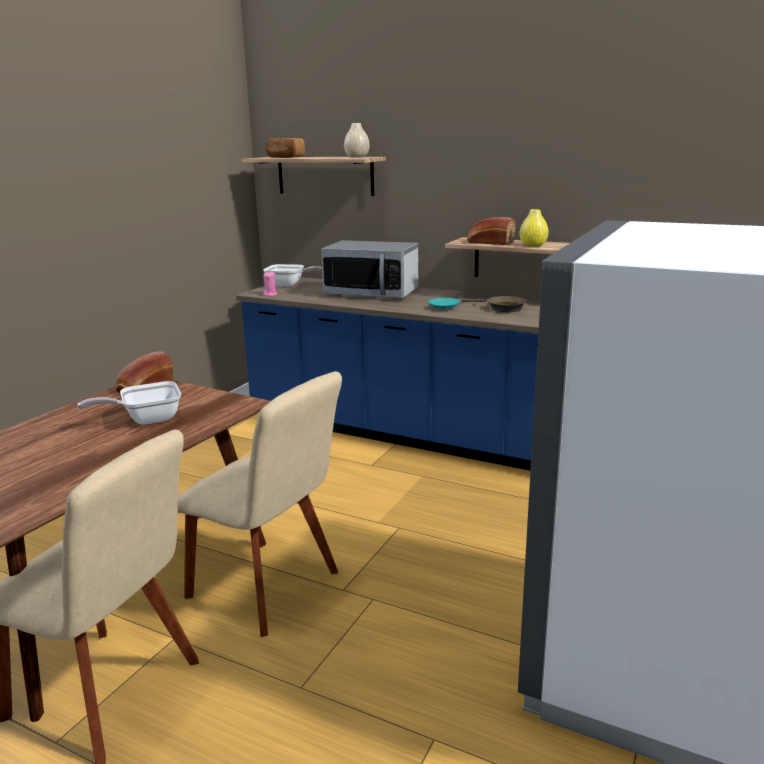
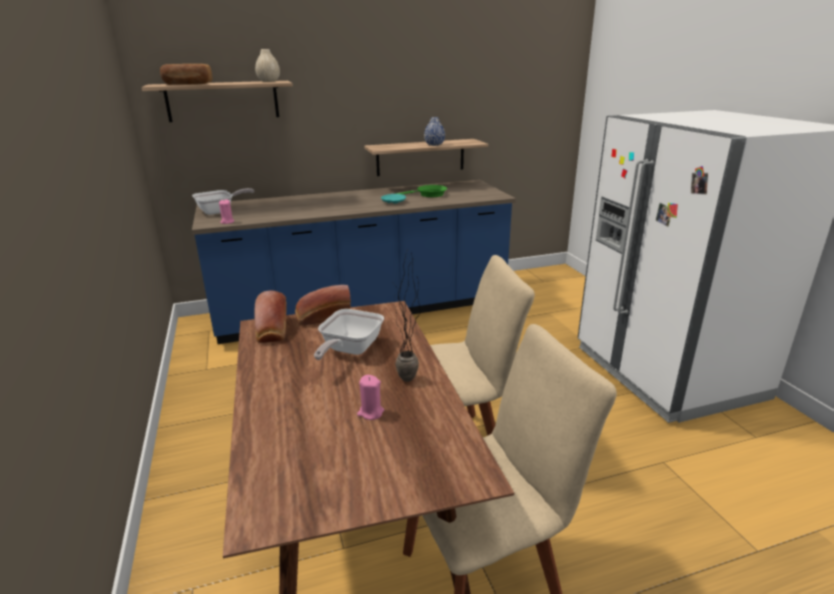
camera: 45 degrees left, 5 degrees up
microwave [321,240,418,299] -> none
brown frying pan [462,296,527,312] -> green frying pan [395,185,447,197]
bread [467,217,516,245] -> bread moved to [295,285,351,325]
yellow vase [520,209,549,247] -> blue vase [424,117,445,146]
none -> pink candle [357,375,384,420]
none -> potted plant [394,248,420,382]

